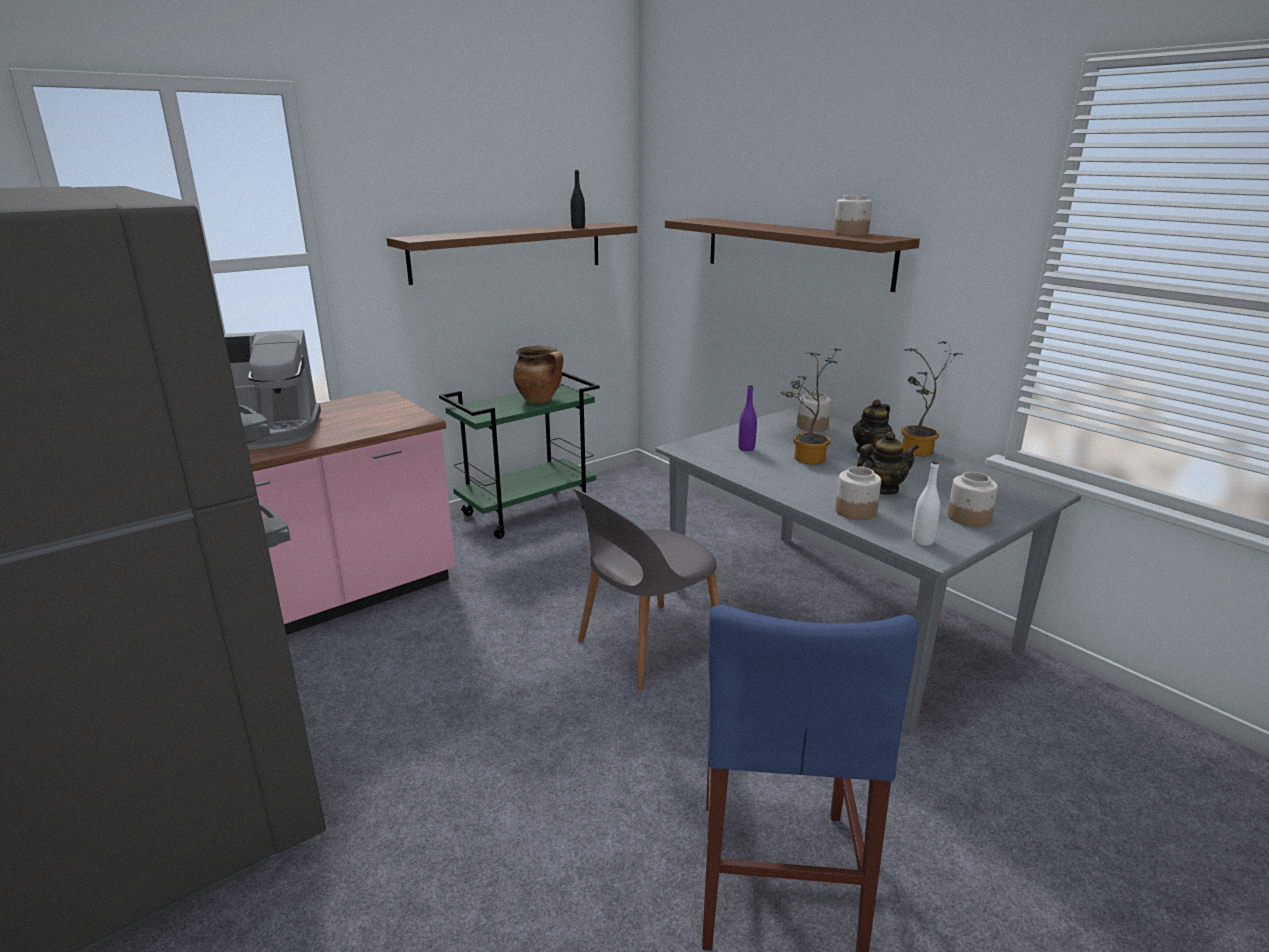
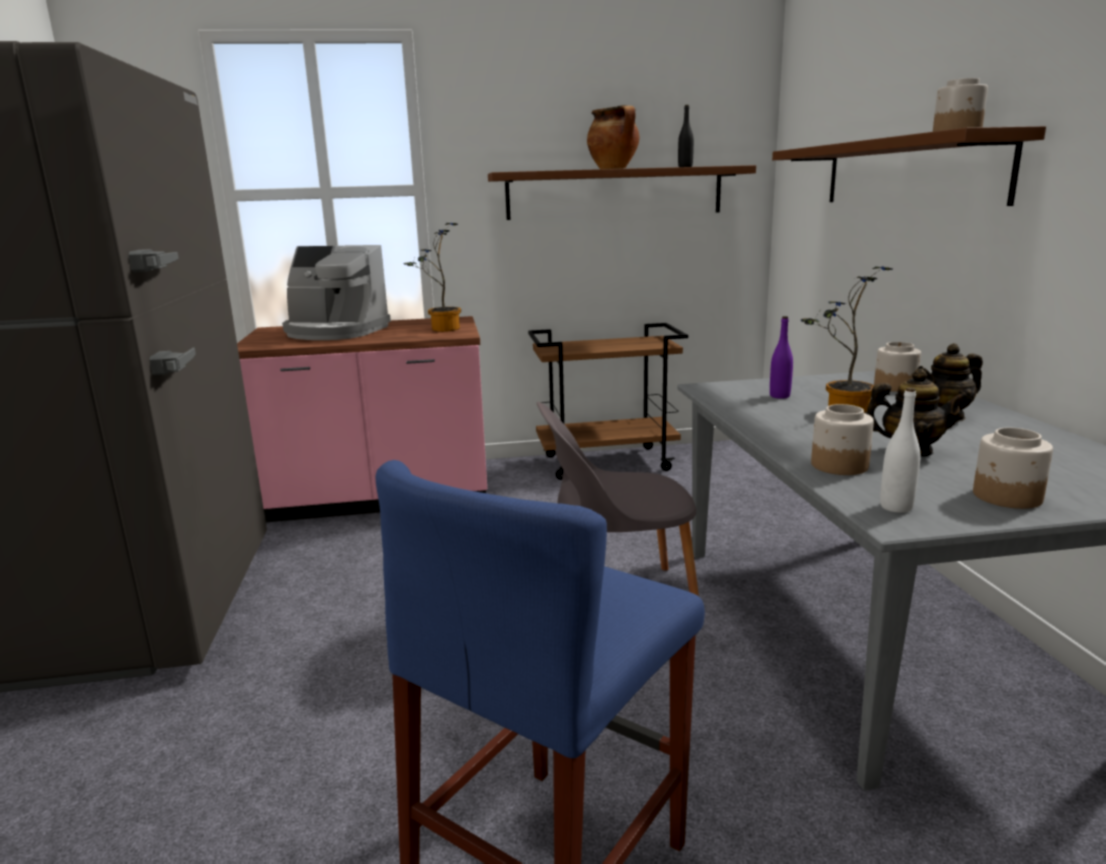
camera: 30 degrees right, 5 degrees down
green cart [439,371,599,539] -> brown cart [528,323,688,480]
cooking pot [513,346,563,403] -> cooking pot moved to [587,105,639,169]
potted plant [901,341,963,456] -> potted plant moved to [404,223,461,332]

